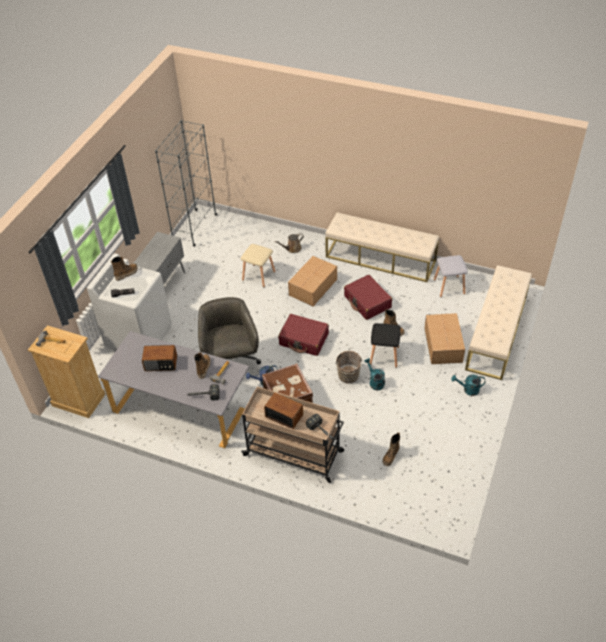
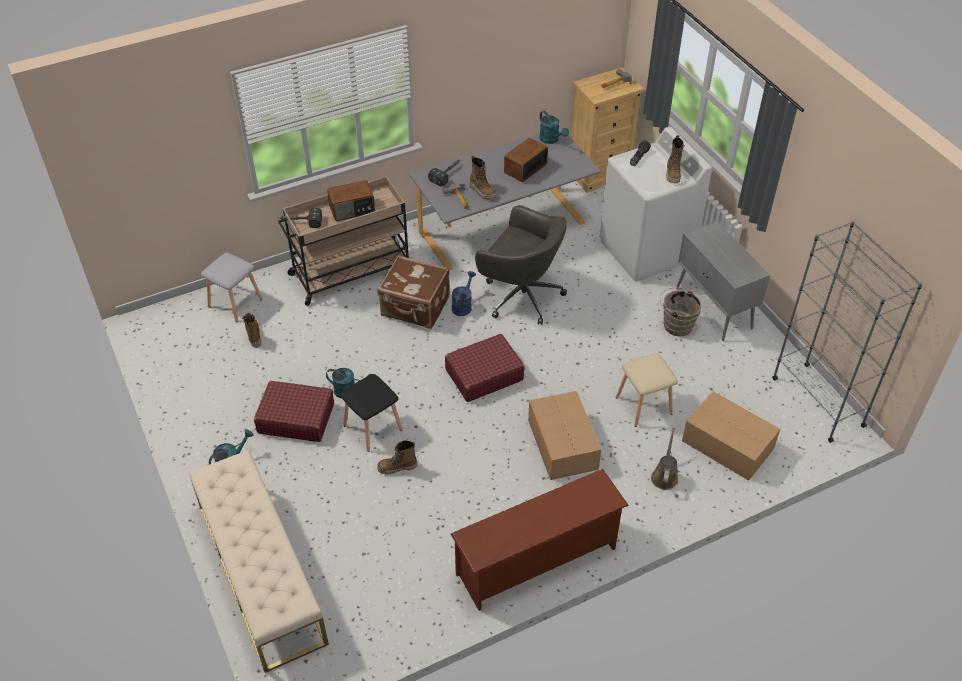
camera: 130 degrees right, 0 degrees up
beige bench [325,212,439,282] -> brown shoe rack [451,469,629,611]
brown bucket [336,351,363,384] -> brown bucket moved to [660,288,702,337]
red suitcase [344,275,392,320] -> red suitcase moved to [254,381,334,442]
cardboard box [424,313,465,364] -> cardboard box moved to [682,391,780,481]
grey stool [434,255,468,297] -> grey stool moved to [201,252,263,322]
none -> turquoise watering can [539,111,569,144]

